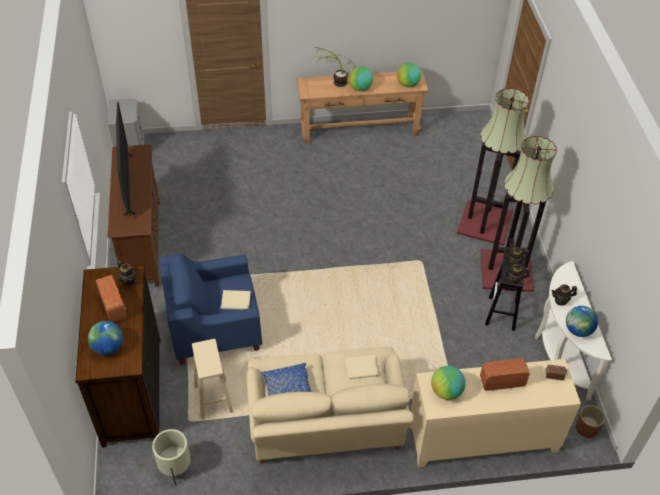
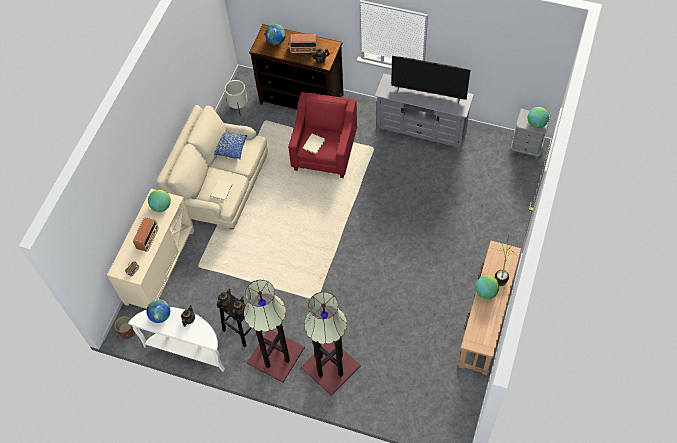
camera: 120 degrees right, 10 degrees up
brown tv stand [107,144,160,287] -> grey tv stand [374,73,474,152]
blue armchair [159,253,262,365] -> red armchair [288,92,357,178]
beige stool [192,339,233,419] -> none
globe [397,63,421,88] -> globe moved to [528,107,549,128]

